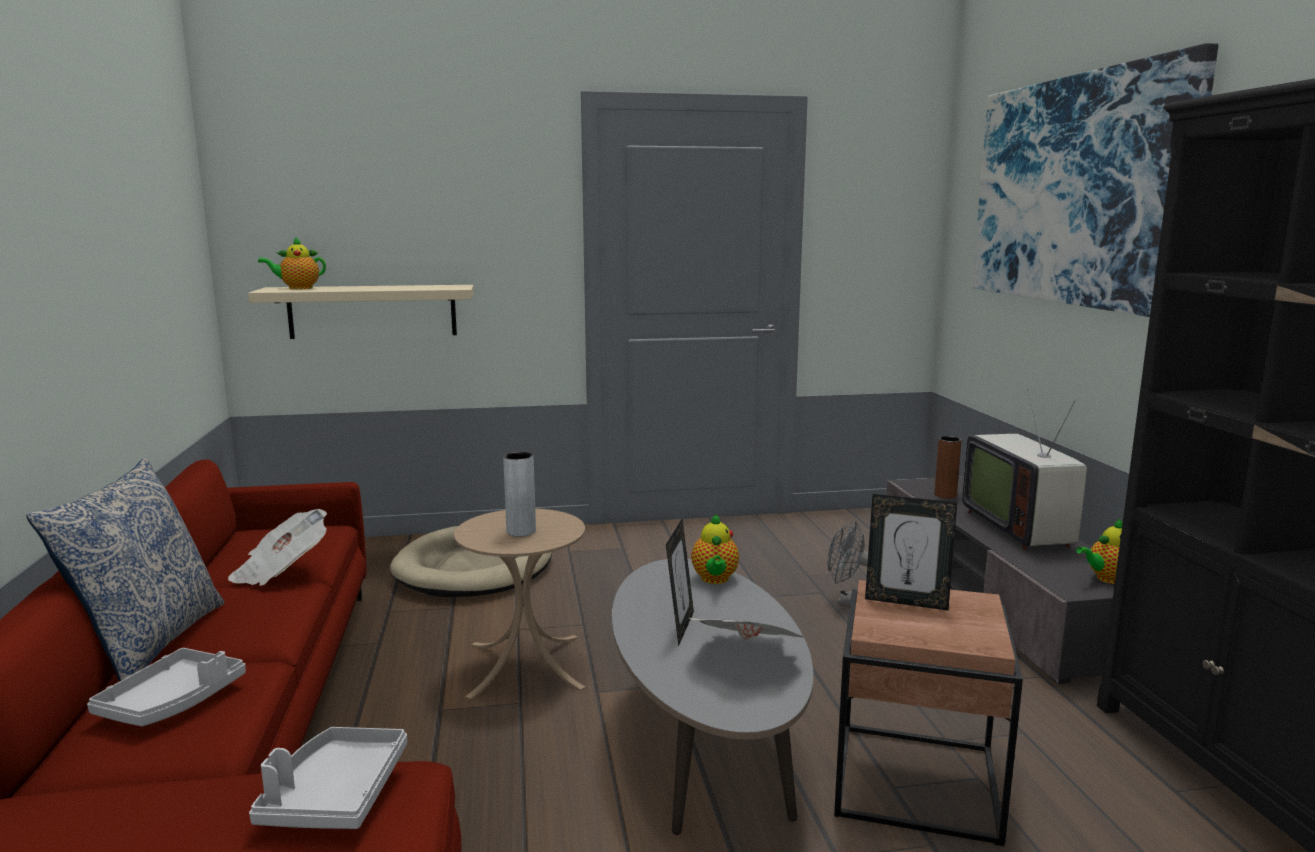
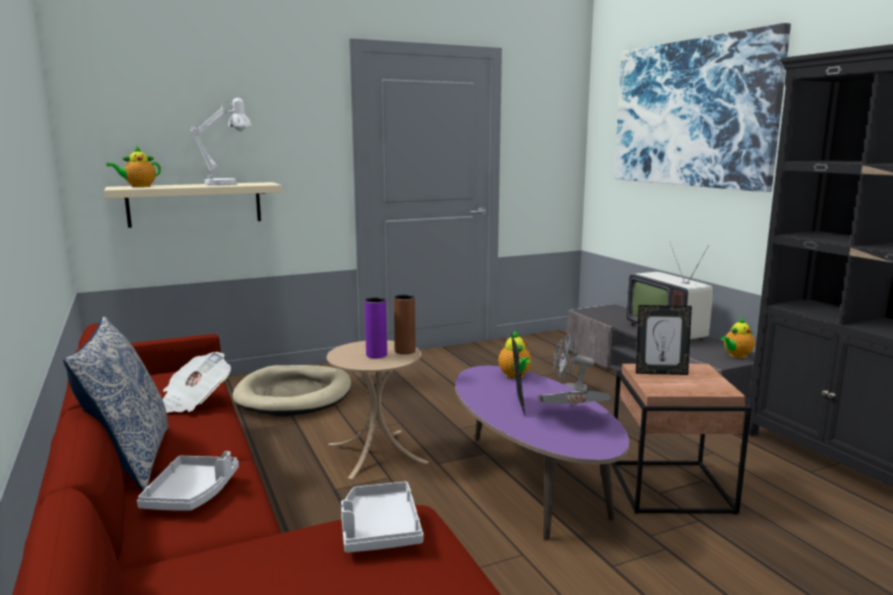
camera: 15 degrees left, 0 degrees up
grey vase [503,452,536,537] -> purple vase [364,297,387,358]
grey coffee table [612,559,814,835] -> purple coffee table [455,366,629,540]
brown vase [934,436,962,499] -> brown vase moved to [394,294,416,355]
none -> white table lamp [190,98,252,186]

